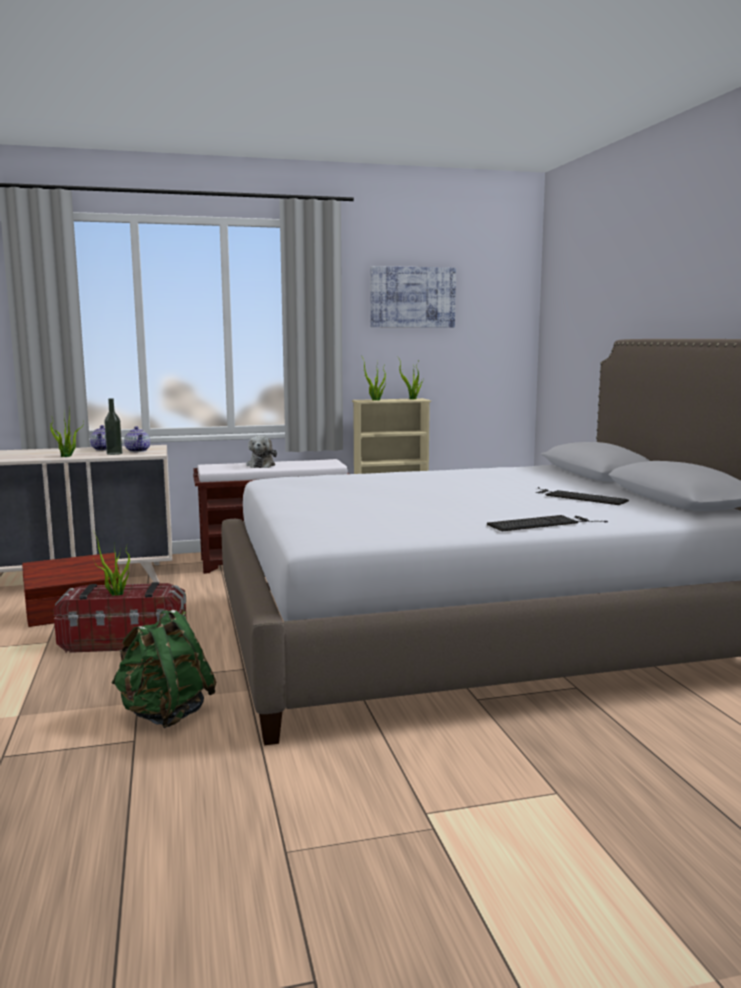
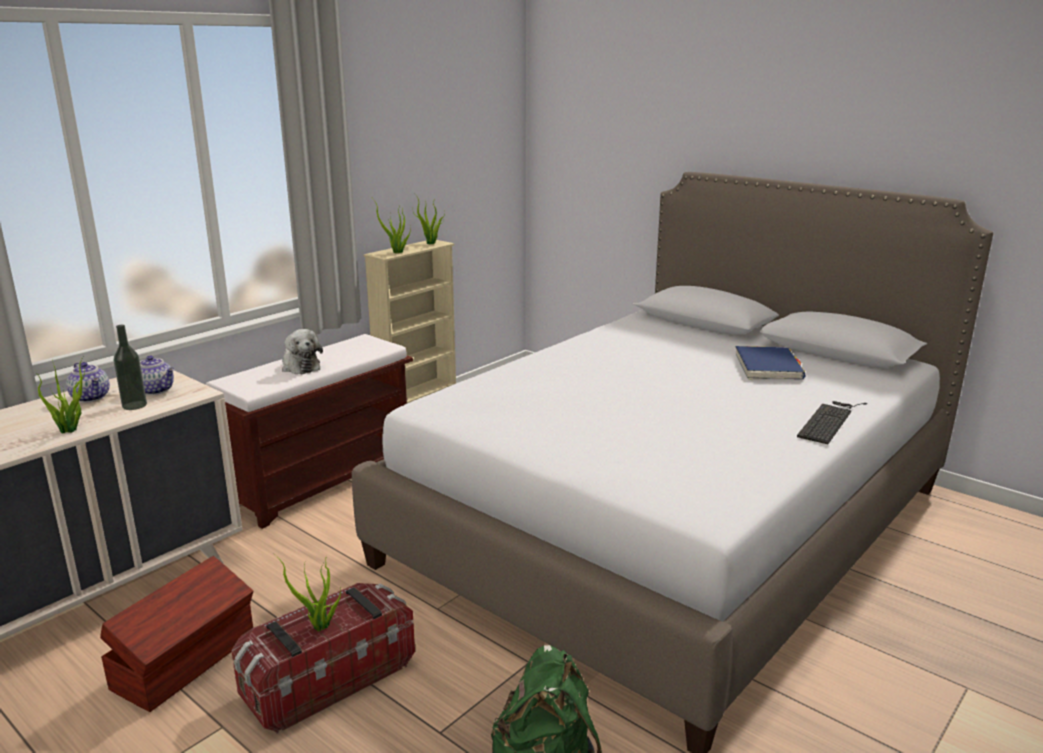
camera: 35 degrees left, 10 degrees up
picture [370,266,456,327] -> none
keyboard [536,487,629,505] -> blue book [735,346,806,380]

